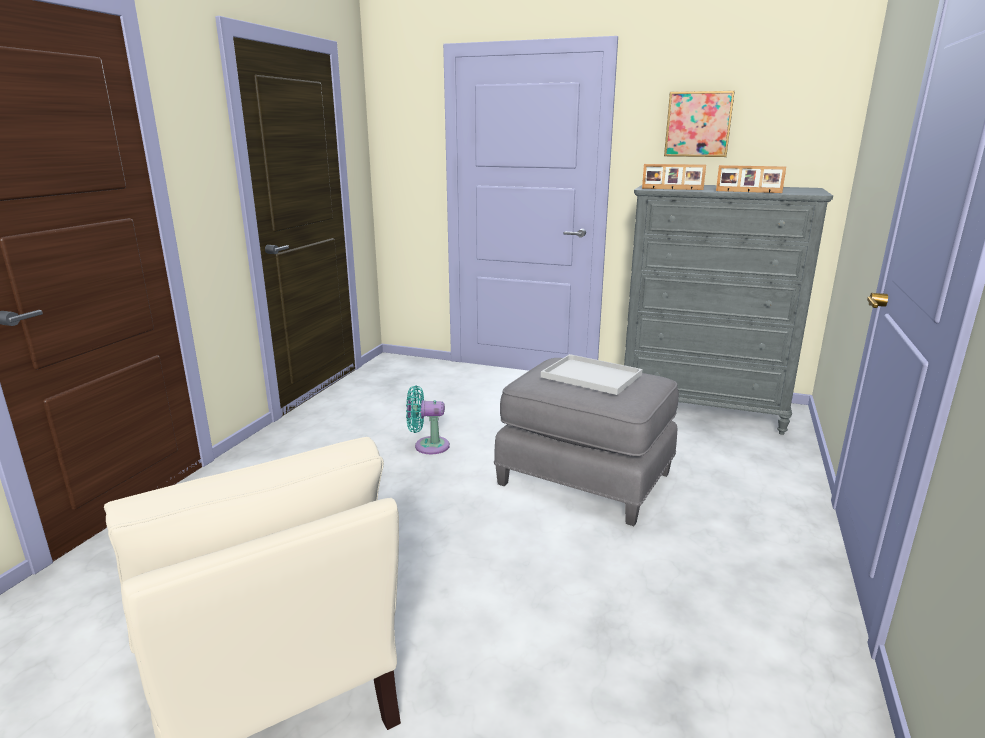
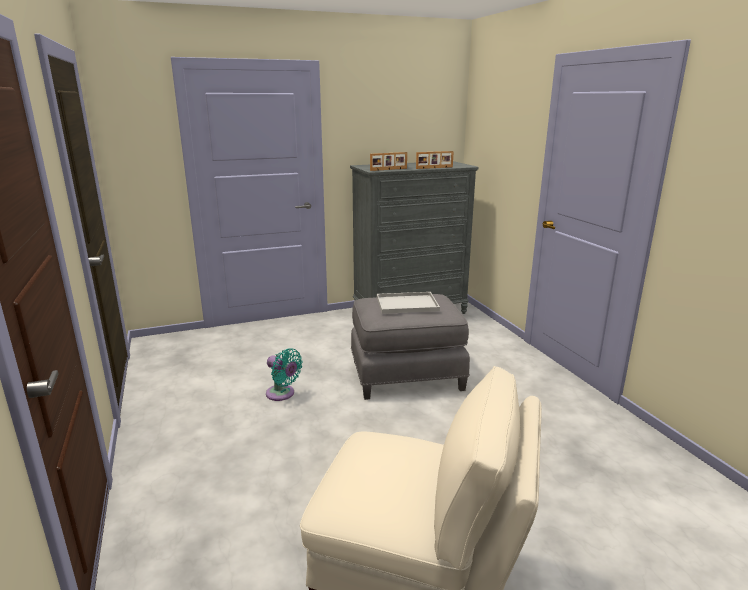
camera: 40 degrees left, 0 degrees up
turquoise fan [406,386,450,454] -> turquoise fan turned 105 degrees counterclockwise [266,348,303,401]
picture [664,91,735,157] -> none

